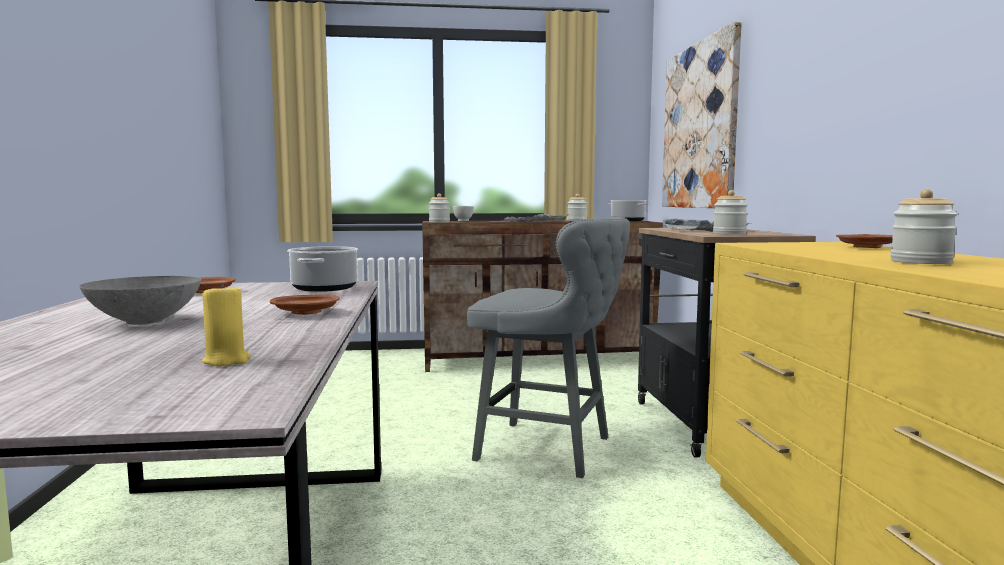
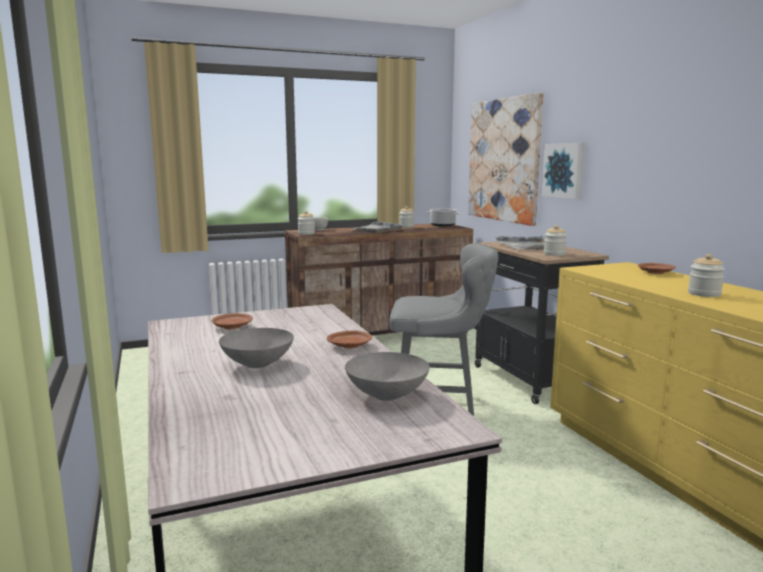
camera: 15 degrees left, 5 degrees up
yellow candle [202,282,251,367] -> grey bowl [345,352,430,401]
cooking pot [287,246,358,292] -> none
none -> picture [542,143,585,199]

